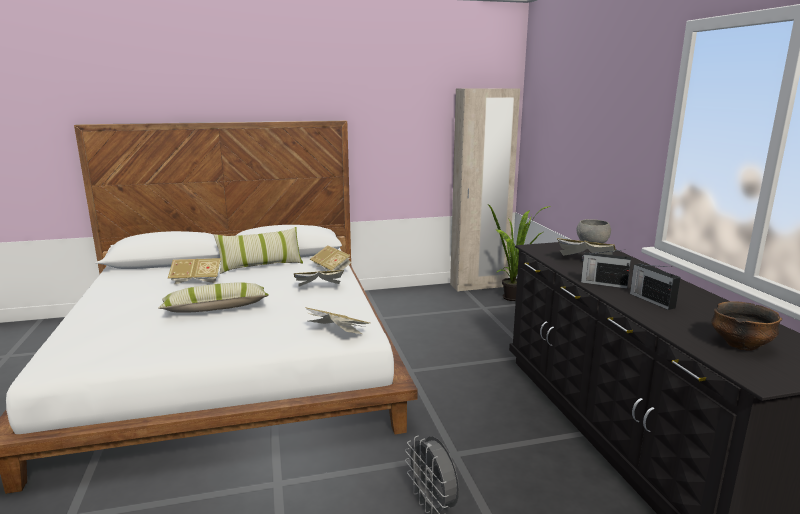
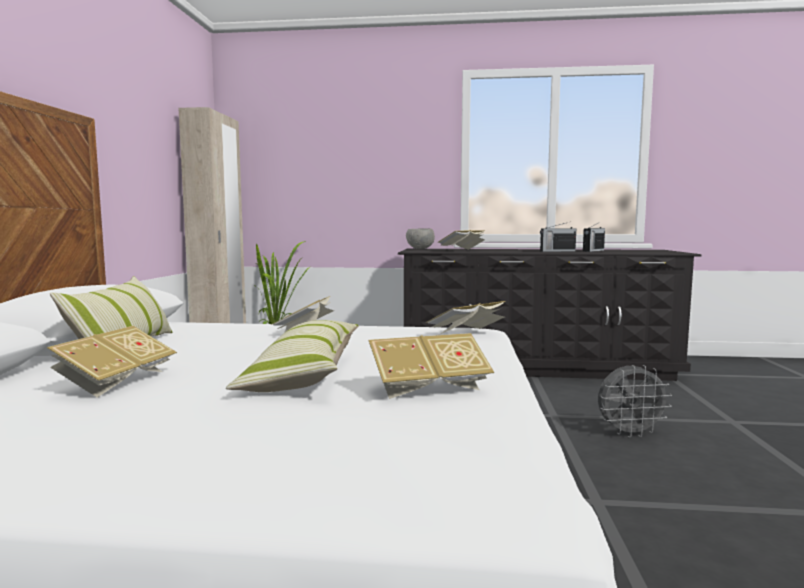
camera: 70 degrees left, 10 degrees down
book [310,245,352,271] -> book moved to [368,333,494,399]
radio [581,250,631,289] -> radio moved to [583,223,605,252]
bowl [711,301,782,350] -> none

